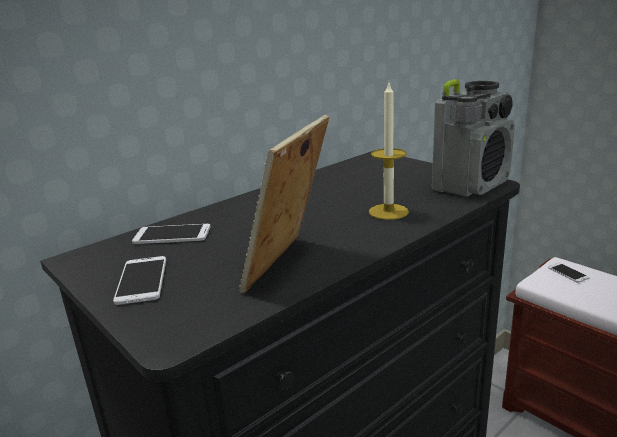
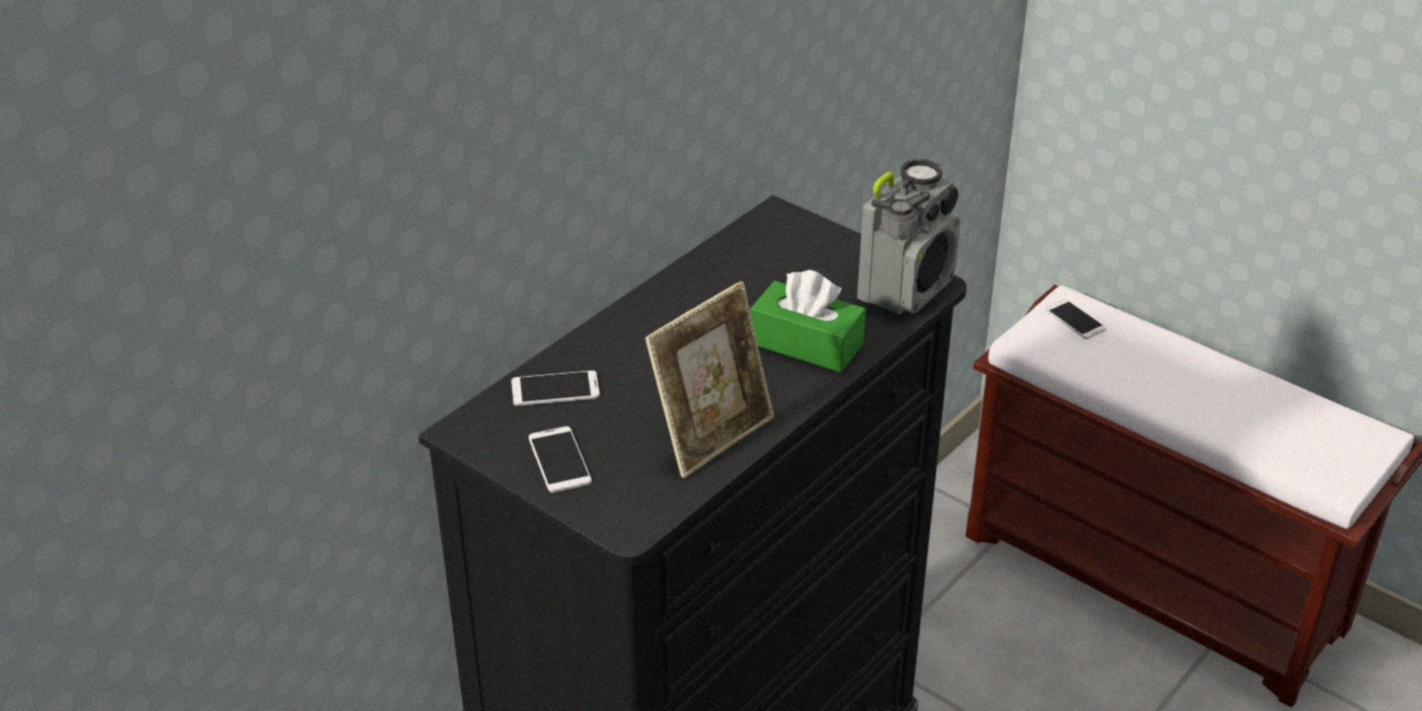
camera: 10 degrees left, 15 degrees up
picture frame [239,115,329,293] -> picture frame turned 150 degrees counterclockwise [645,281,774,478]
candle [369,83,409,220] -> green tissue box [750,270,866,372]

